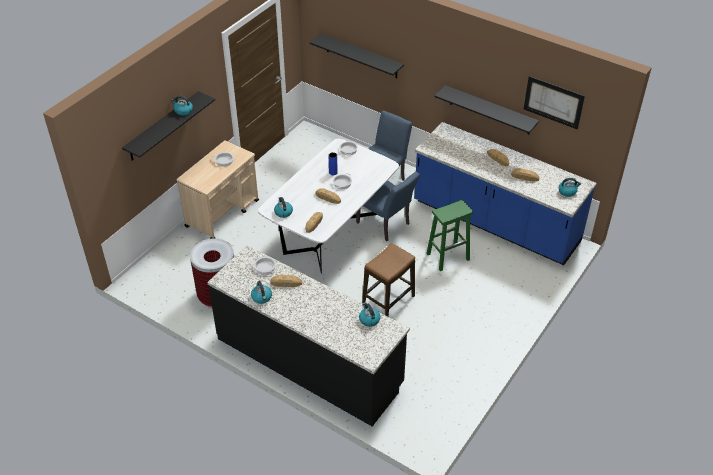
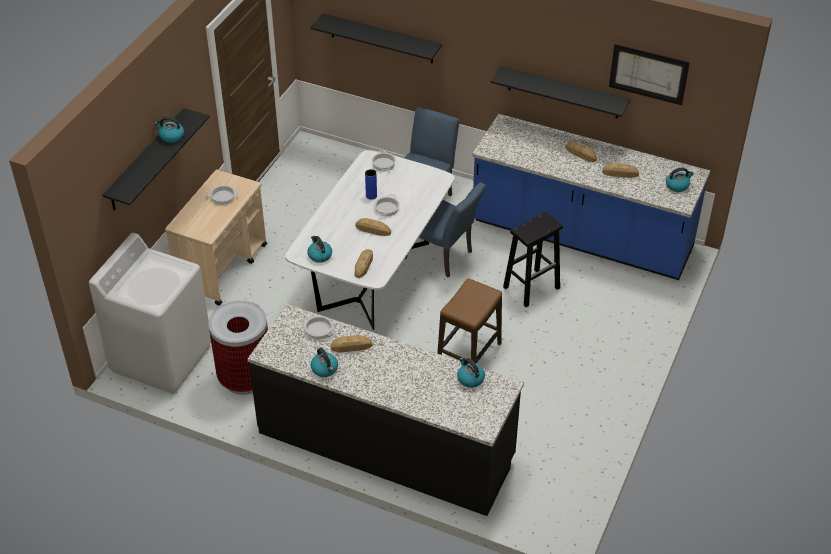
camera: 10 degrees left, 0 degrees up
green stool [426,200,473,271] -> black stool [503,212,563,307]
none -> white washing machine [89,233,211,394]

